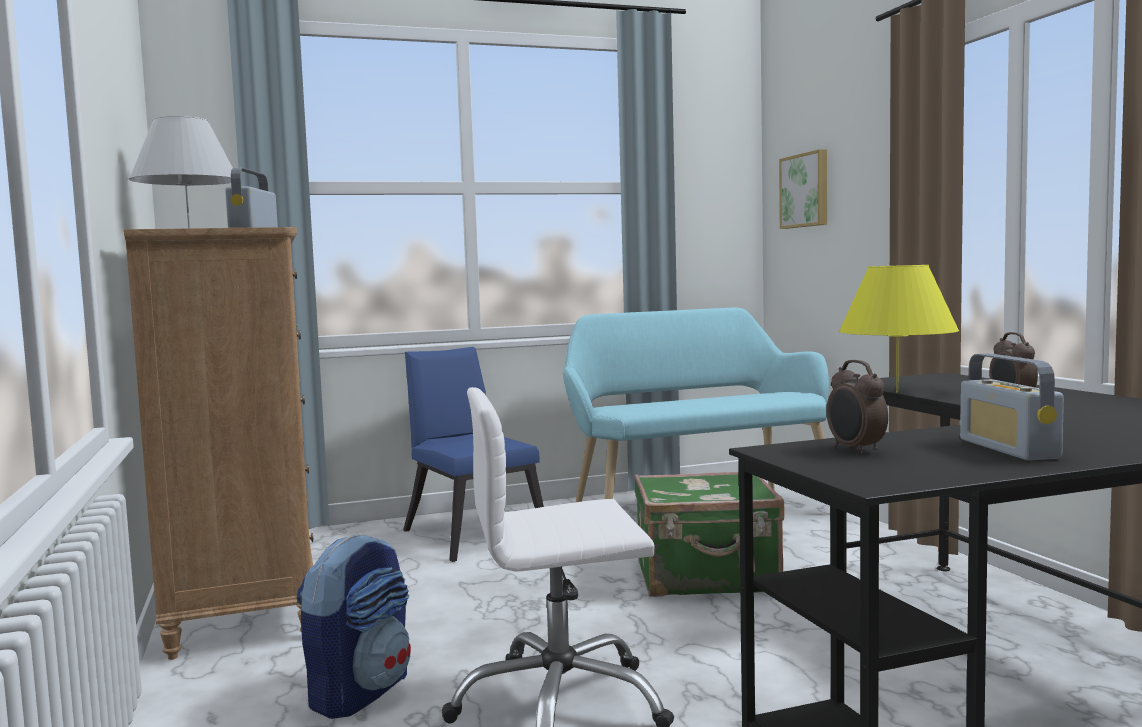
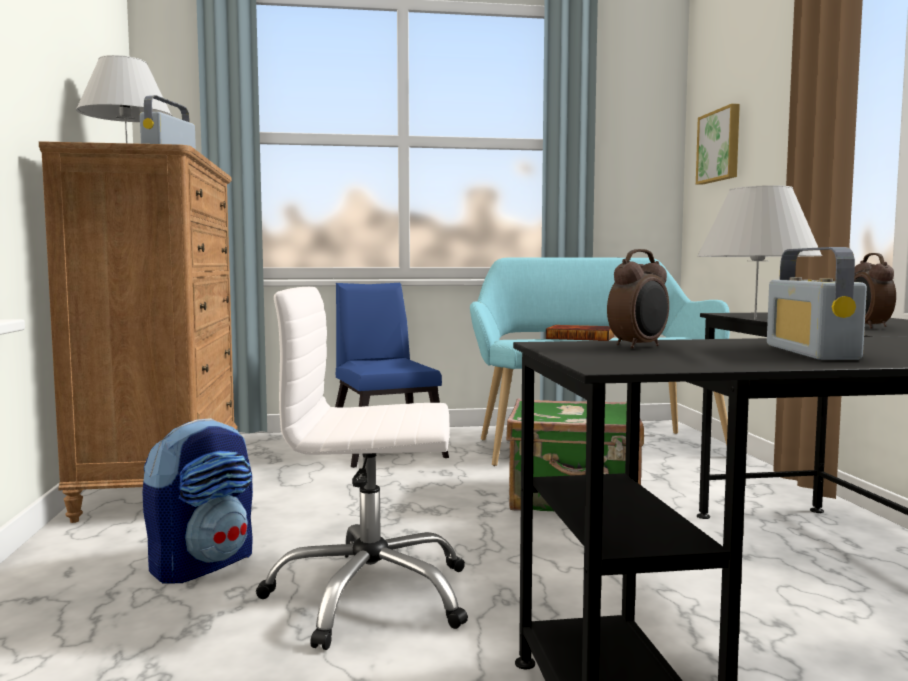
camera: 10 degrees right, 0 degrees up
alarm clock [827,360,888,454] -> alarm clock turned 120 degrees counterclockwise [607,249,669,349]
yellow table lamp [839,265,959,392] -> white table lamp [697,185,822,320]
none -> book [546,325,614,341]

